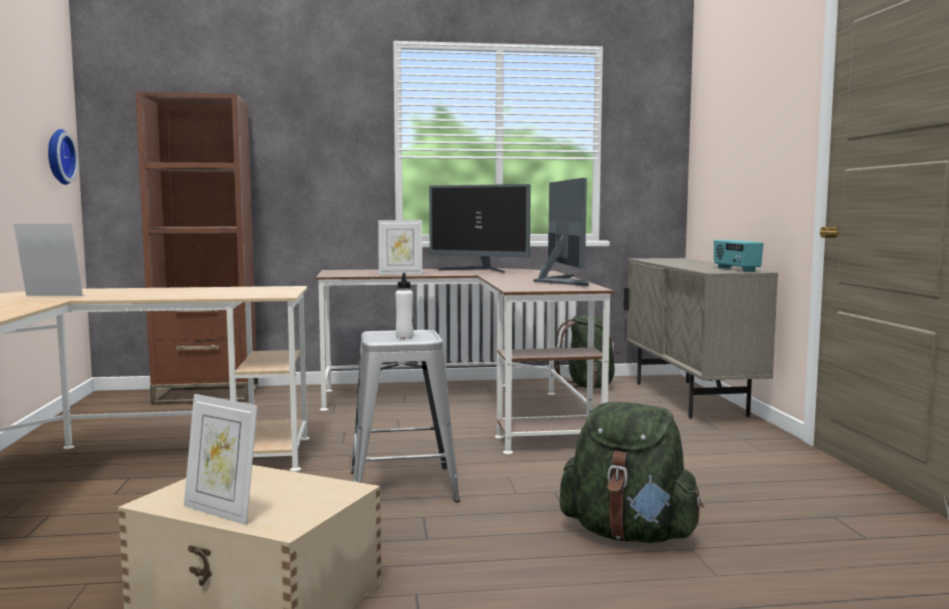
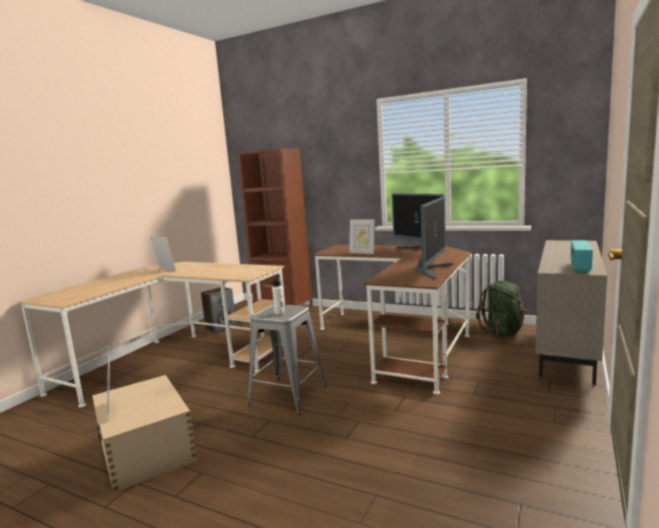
camera: 35 degrees right, 5 degrees up
wall clock [48,129,78,185] -> none
green backpack [560,402,704,543] -> none
none -> speaker [201,287,236,333]

